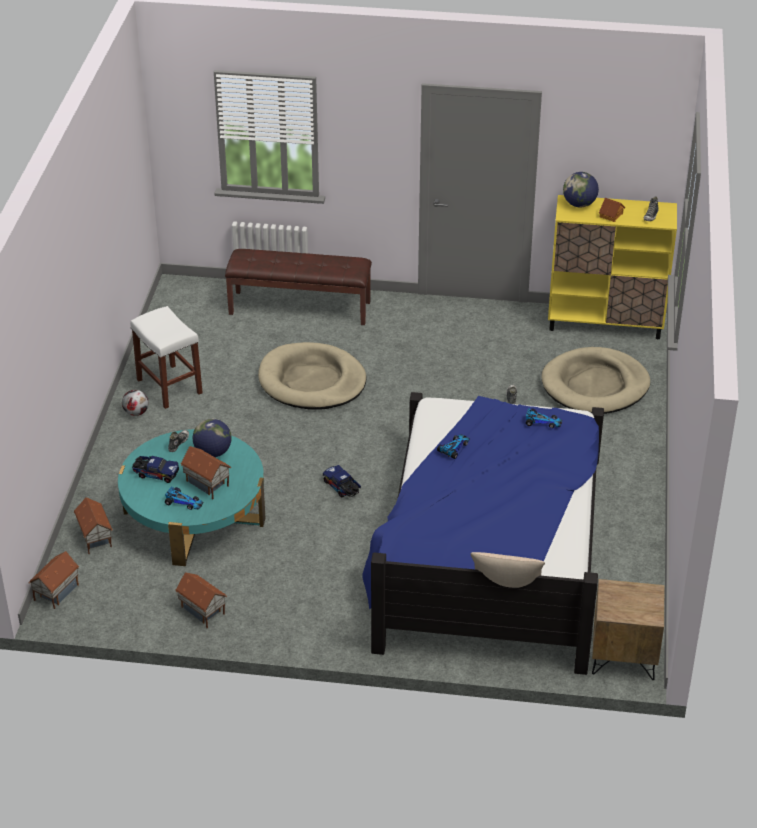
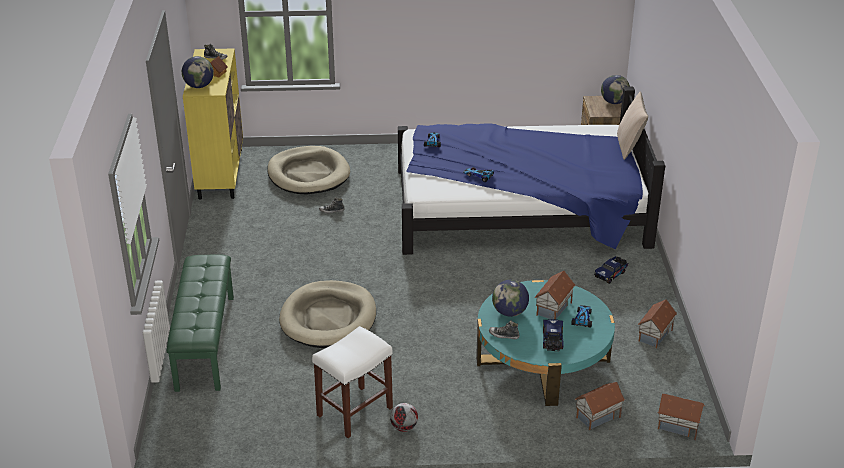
camera: 100 degrees left, 5 degrees down
brown bench [225,249,372,325] -> green bench [167,254,234,392]
toy truck [323,465,361,498] -> toy truck moved to [594,256,628,284]
none -> globe [601,75,630,104]

